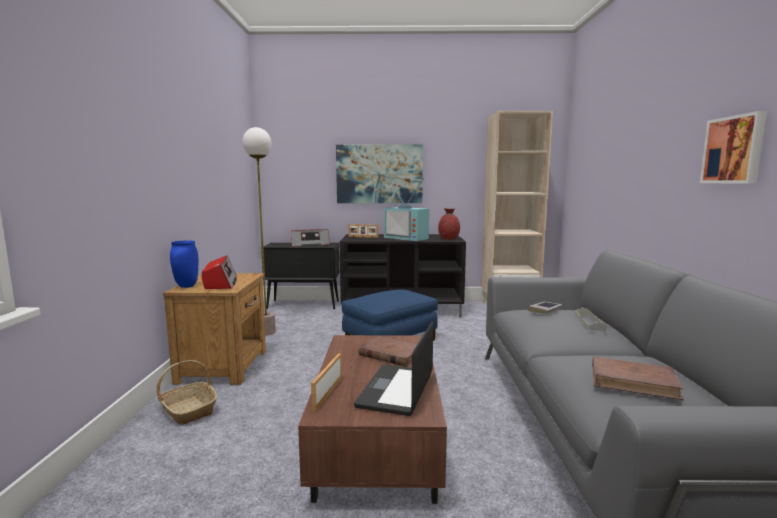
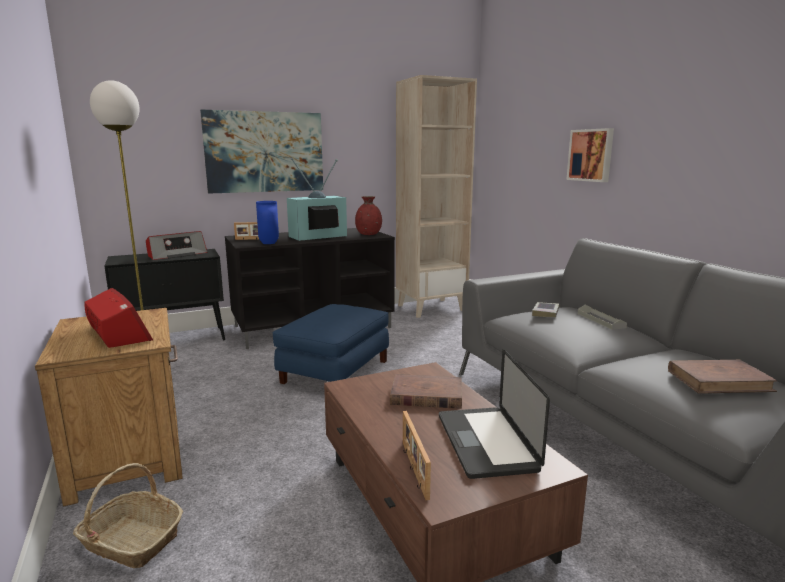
camera: 25 degrees left, 5 degrees up
blue vase [170,240,198,288] -> blue vase moved to [256,201,279,244]
television [384,177,429,241] -> television turned 135 degrees clockwise [287,158,347,241]
picture [700,111,767,184] -> picture moved to [566,128,614,182]

